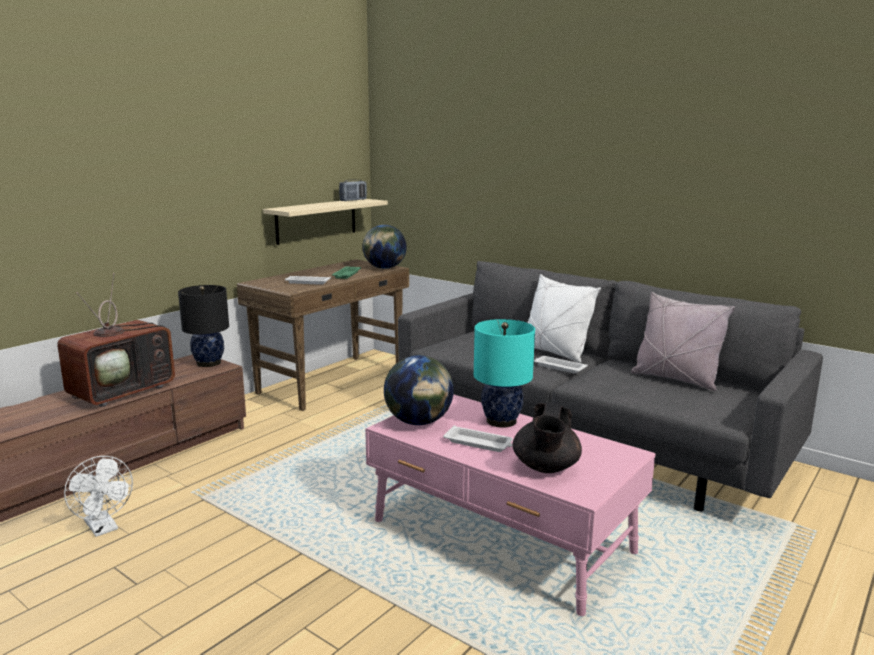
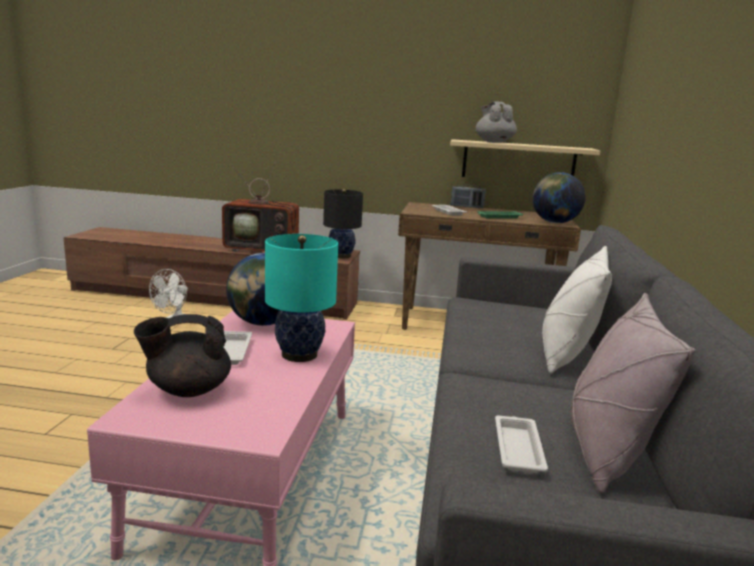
camera: 60 degrees right, 0 degrees up
radio [339,179,367,201] -> radio moved to [451,185,486,208]
white tray [534,356,588,374] -> white tray moved to [495,416,548,473]
none -> grey teapot [475,102,517,143]

